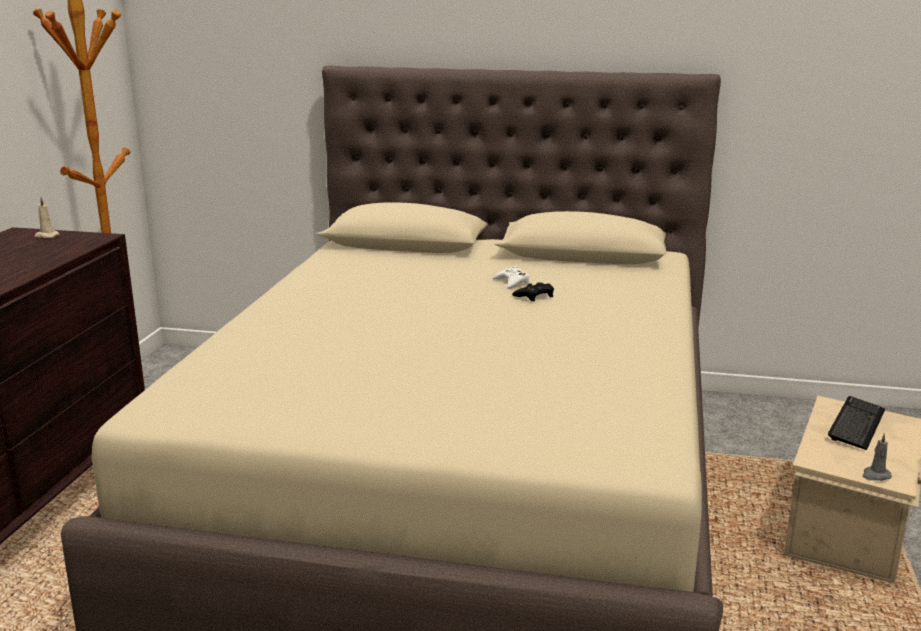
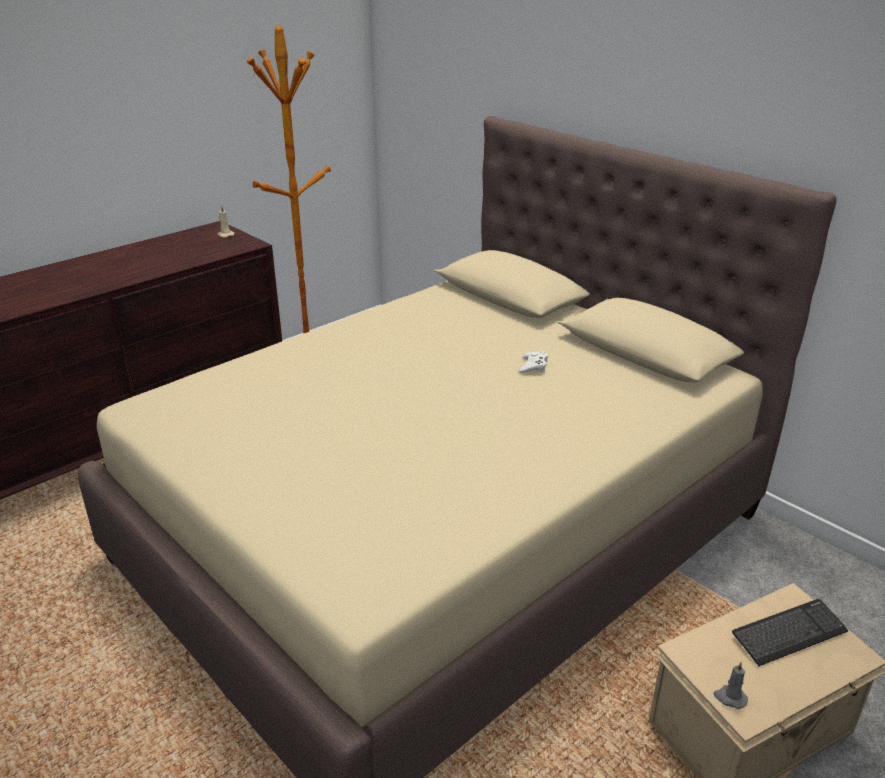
camera: 35 degrees right, 10 degrees up
black game controller [512,282,554,301] -> none

